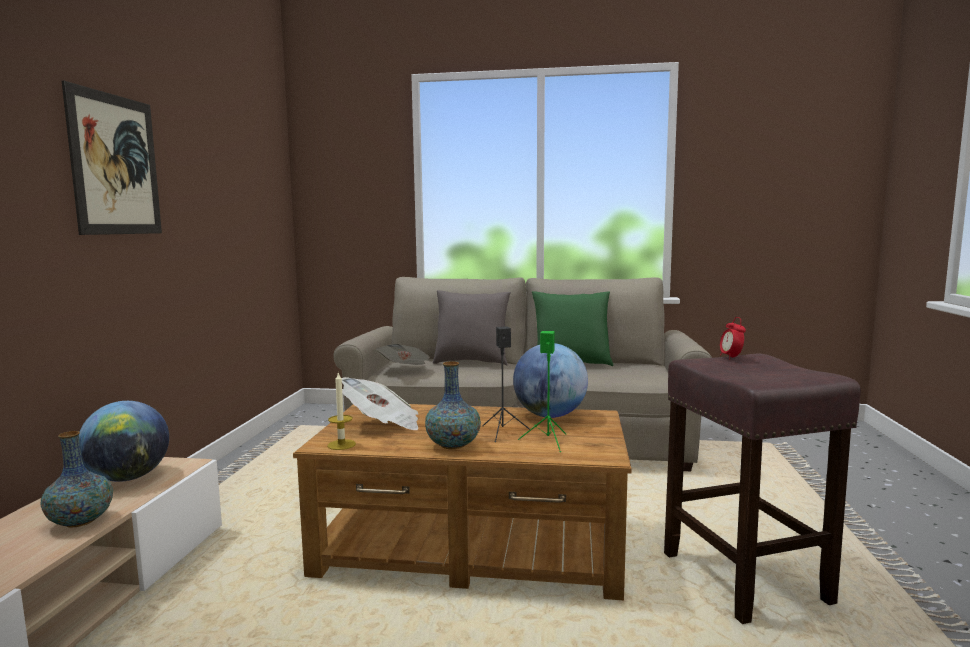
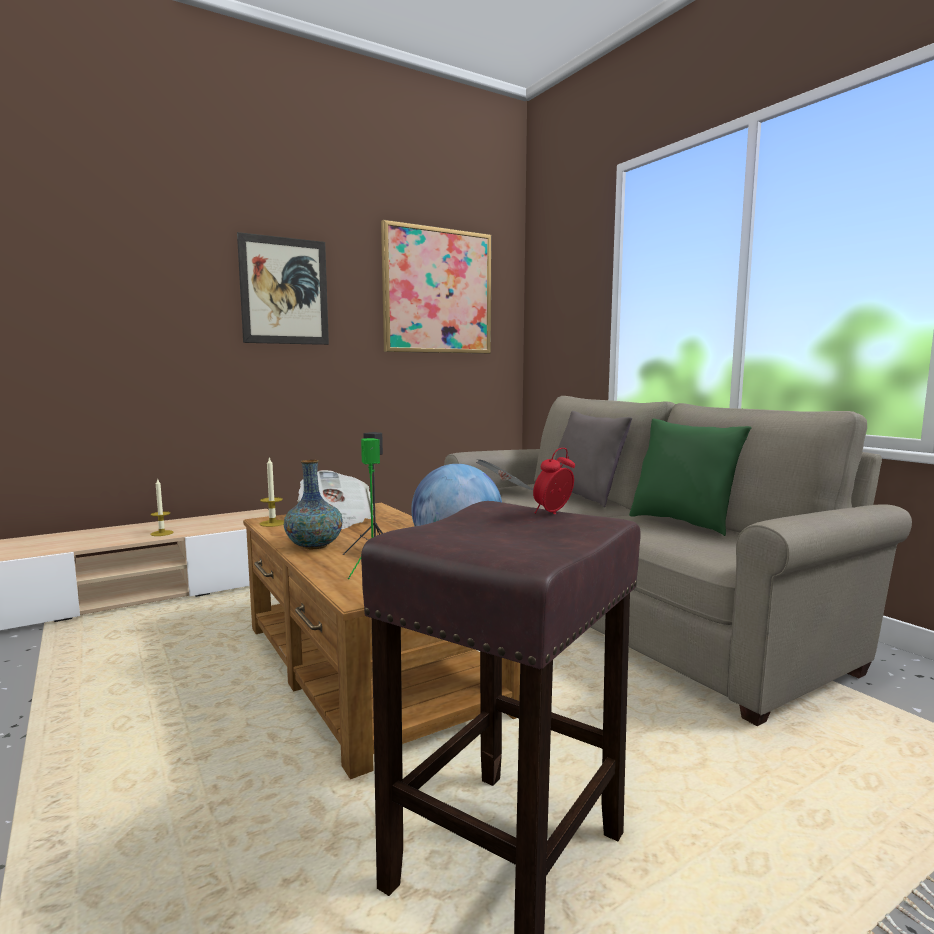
camera: 50 degrees right, 0 degrees up
vase [40,431,113,528] -> candle [151,478,173,536]
globe [79,401,169,482] -> none
none -> picture [381,220,492,354]

